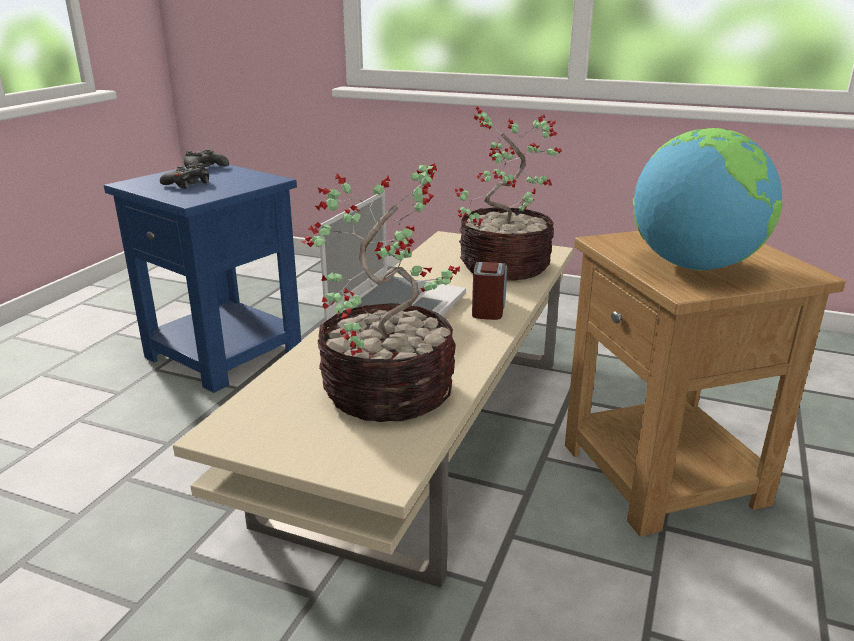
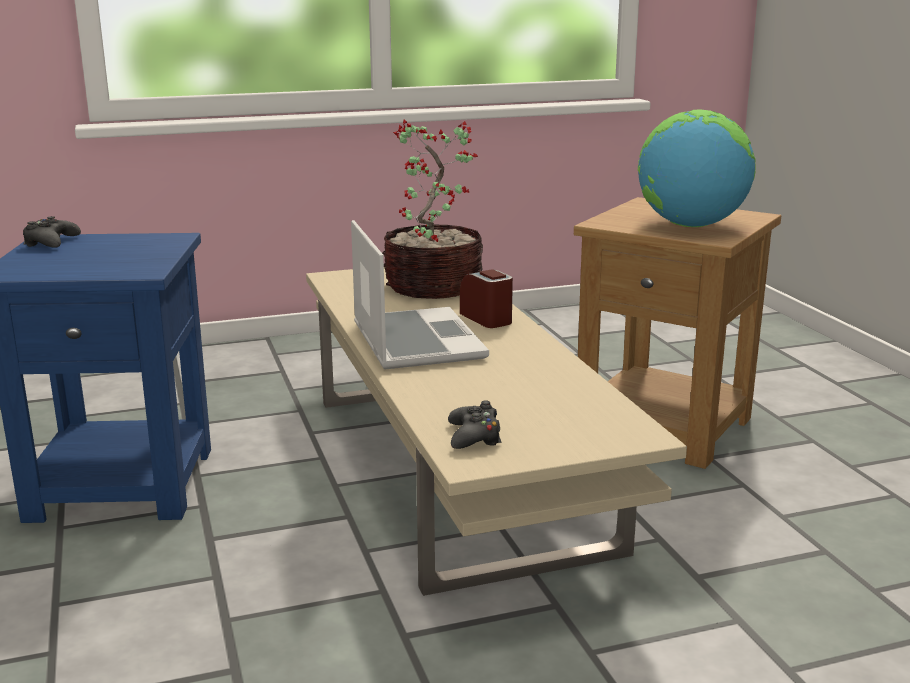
camera: 40 degrees left, 5 degrees down
black game controller [160,163,209,189] -> black game controller moved to [448,400,502,449]
potted plant [301,163,460,422] -> none

